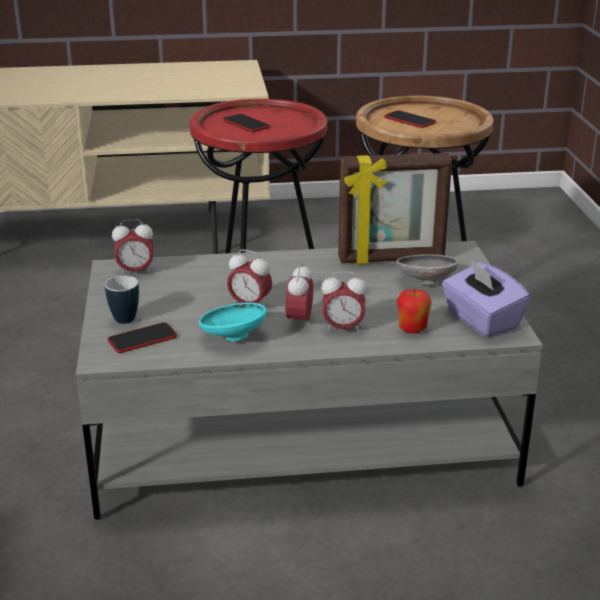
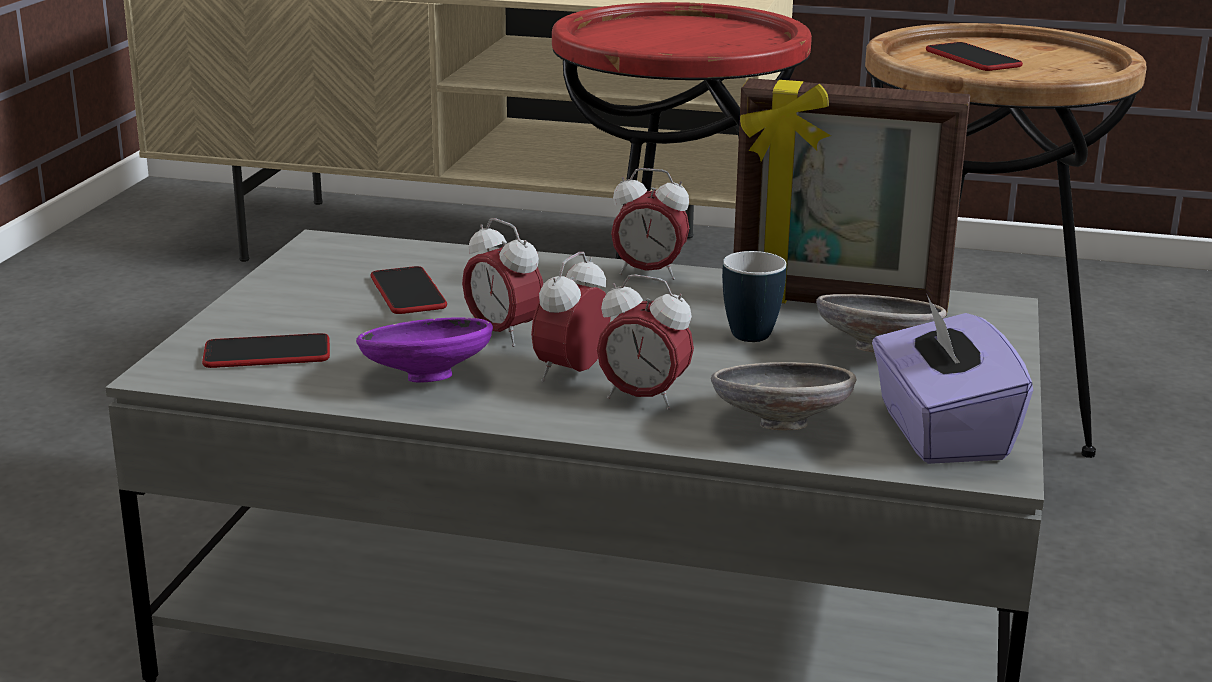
camera: 20 degrees right, 5 degrees down
mug [105,275,139,324] -> mug moved to [722,251,787,342]
alarm clock [112,219,153,275] -> alarm clock moved to [611,168,689,280]
turquoise bowl [199,303,267,341] -> purple bowl [356,317,493,382]
phone [223,114,270,132] -> phone moved to [371,266,447,314]
apple [397,289,432,333] -> grey bowl [711,362,856,430]

